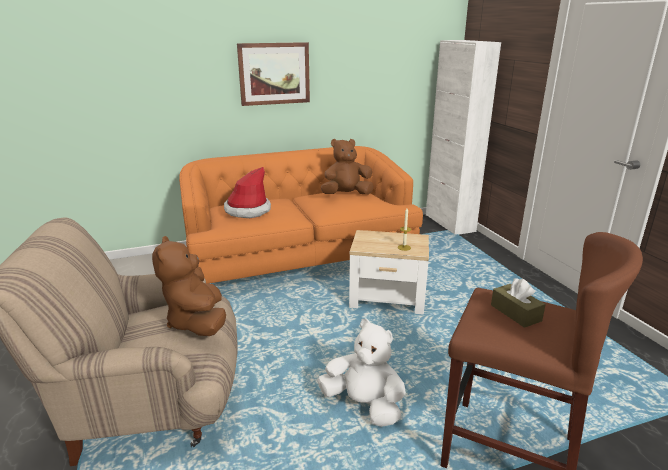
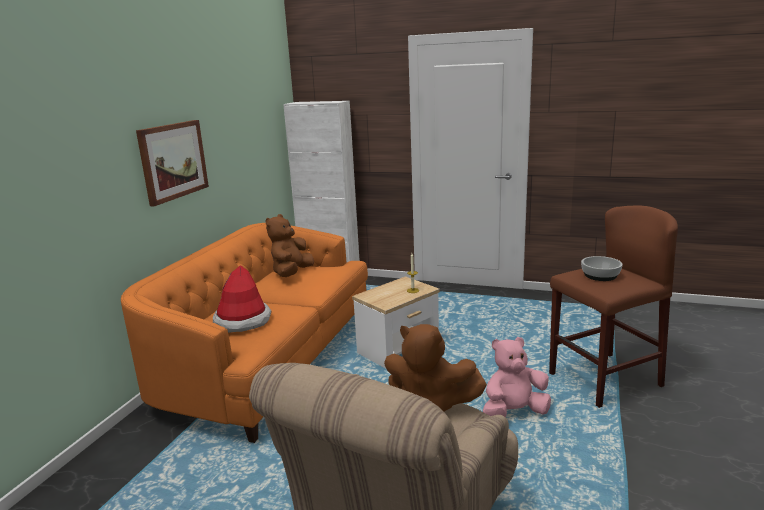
camera: 50 degrees left, 5 degrees down
white plush toy [317,318,406,427] -> pink plush toy [483,337,551,417]
brown tissue box [491,278,546,328] -> bowl [581,256,623,281]

